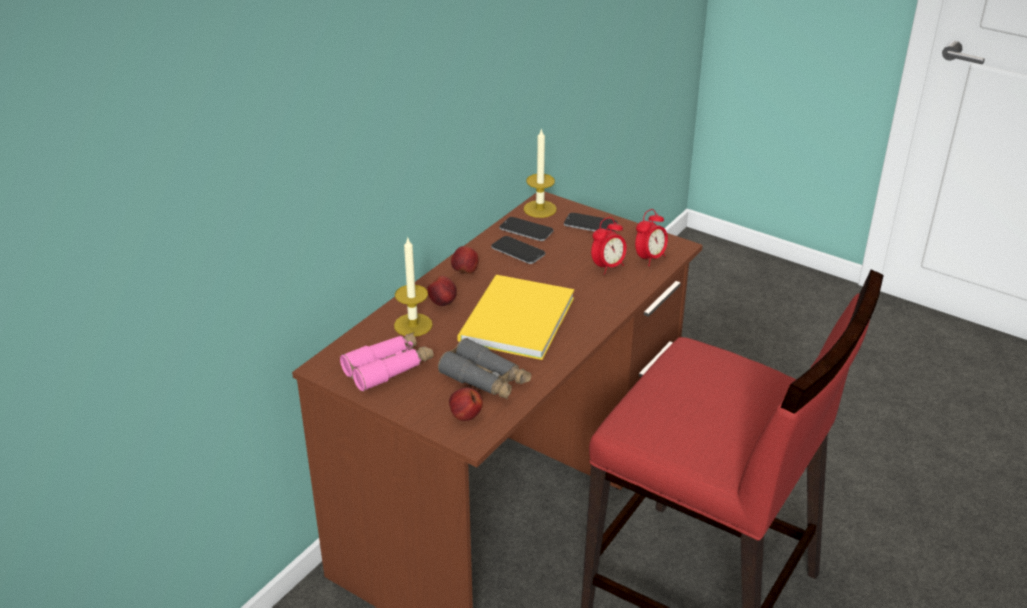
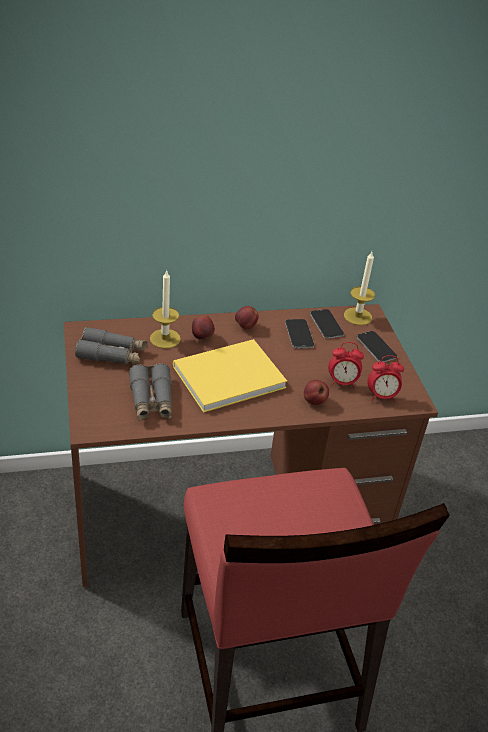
camera: 40 degrees right, 5 degrees up
pink binoculars [340,332,434,391] -> grey binoculars [75,327,148,364]
apple [449,388,483,421] -> apple moved to [304,380,329,405]

